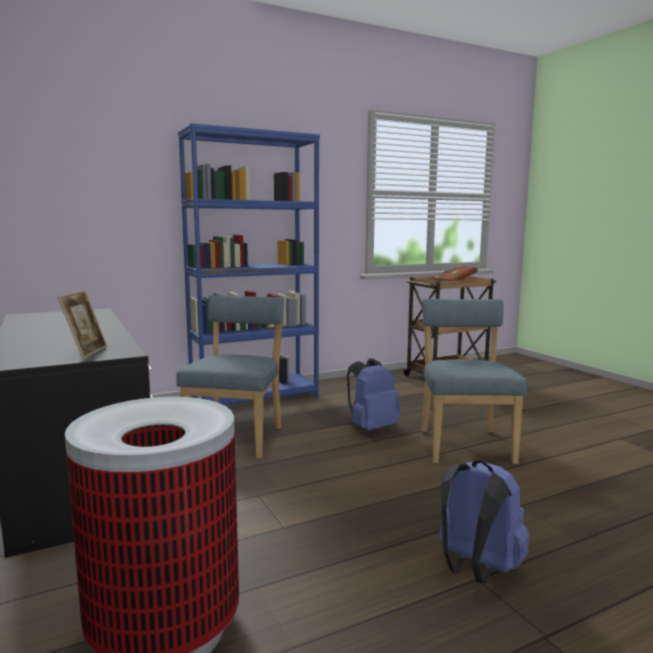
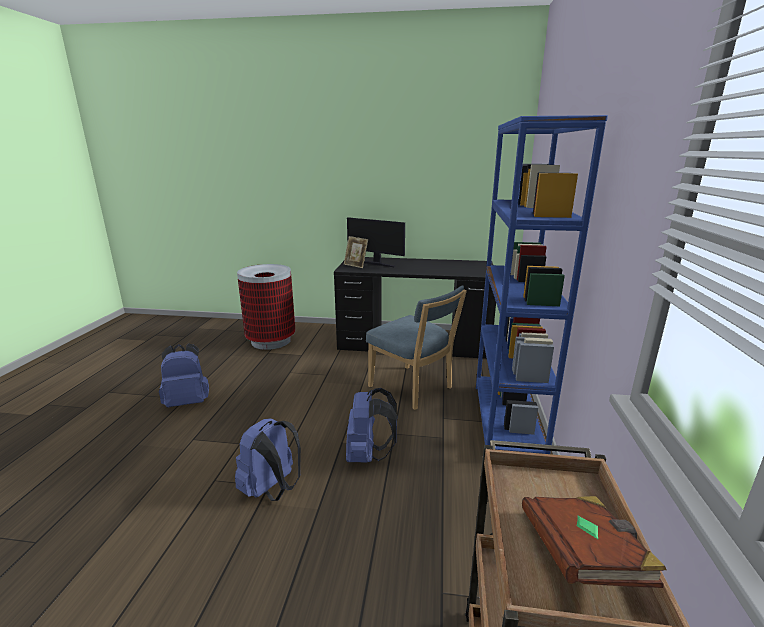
camera: 125 degrees right, 10 degrees up
blue chair [421,298,528,465] -> blue backpack [235,418,301,501]
none -> monitor [347,217,405,267]

